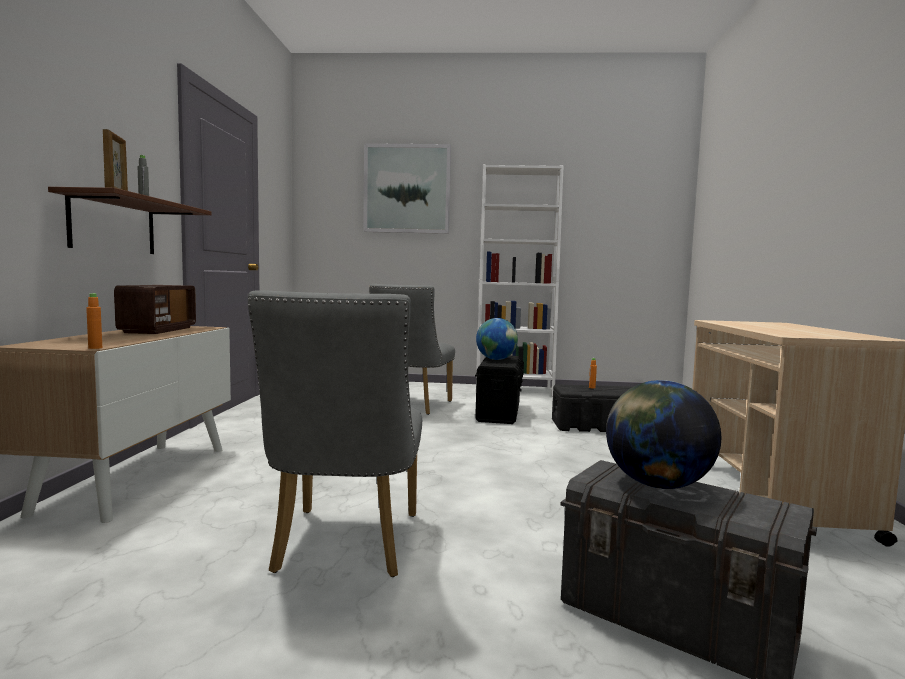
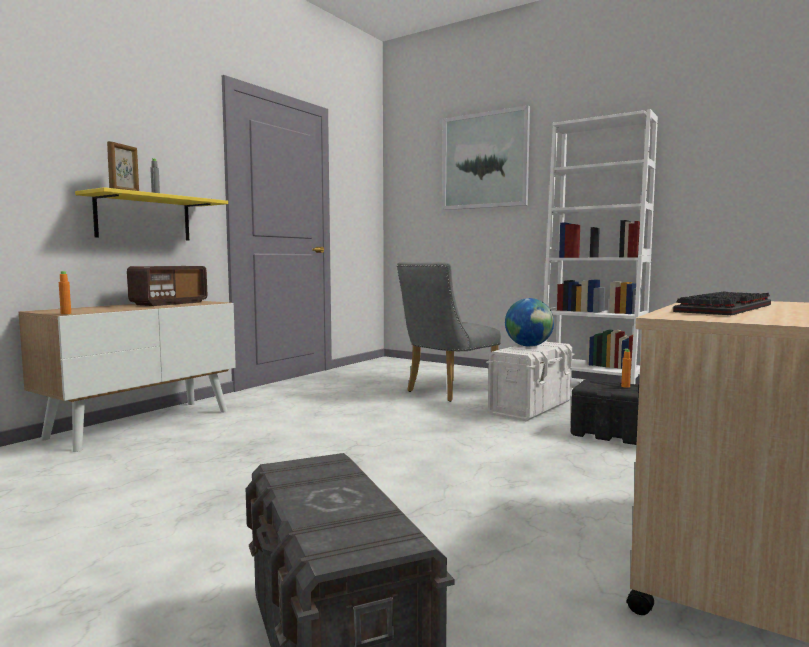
camera: 30 degrees right, 0 degrees up
brown shelf [48,187,212,254] -> yellow shelf [75,187,228,241]
grey chair [248,290,422,577] -> none
black storage box [475,356,524,424] -> white storage box [486,342,574,421]
globe [606,380,721,489] -> none
none -> keyboard [673,291,771,315]

